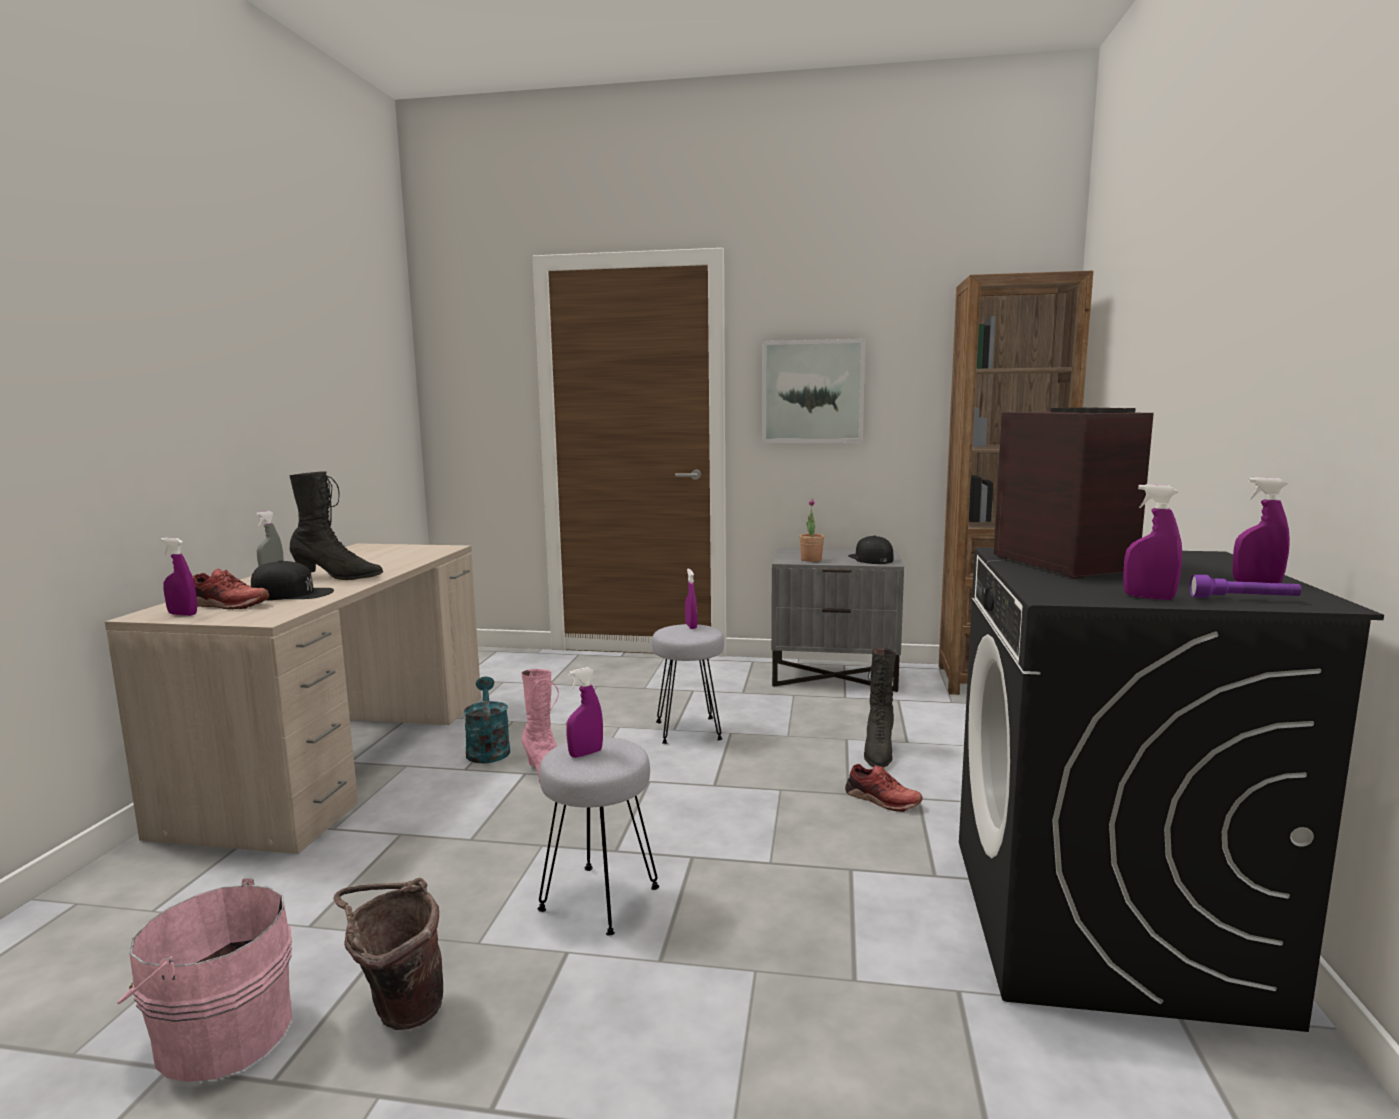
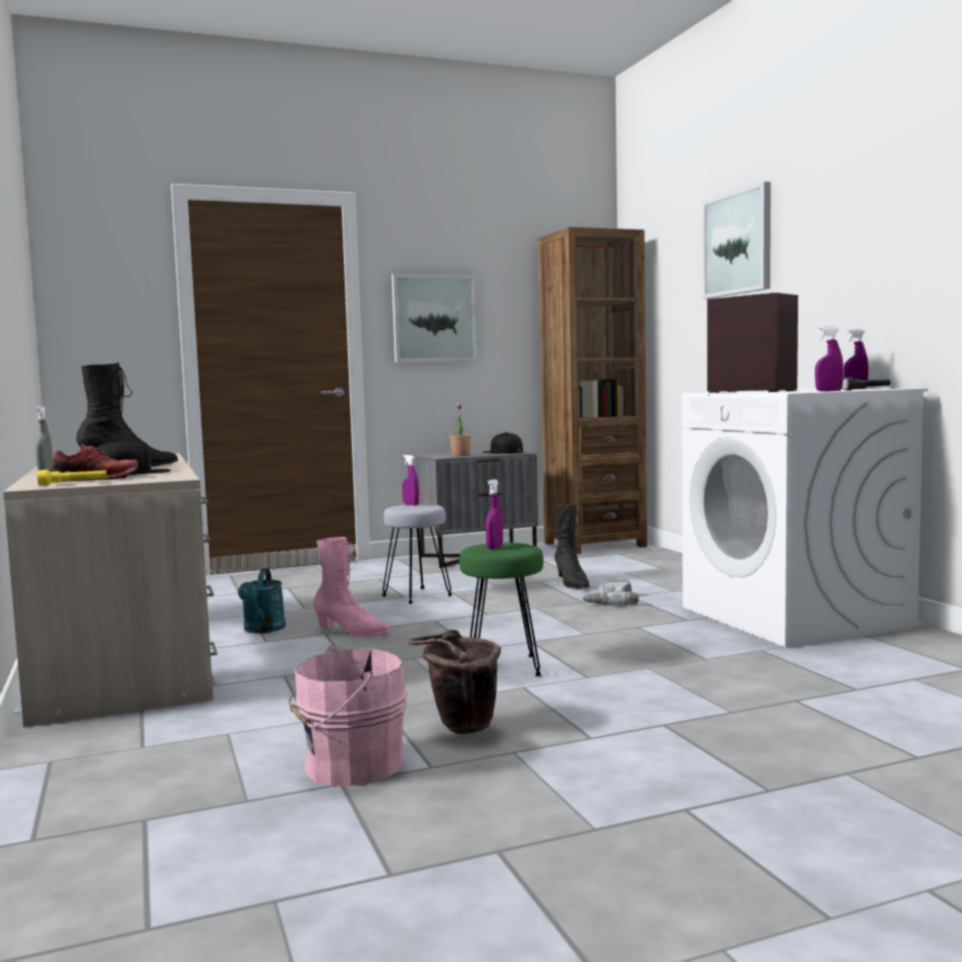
camera: 30 degrees left, 5 degrees down
purple spray bottle [161,538,197,616] -> yellow flashlight [37,470,107,485]
turquoise watering can [464,677,510,763] -> turquoise watering can turned 135 degrees counterclockwise [238,568,286,633]
grey stool [538,737,659,936] -> green stool [459,543,543,676]
red shoe [845,764,923,812] -> power drill [581,580,639,605]
black washing machine [959,547,1384,1032] -> white washing machine [682,389,928,648]
purple flashlight [1190,575,1302,598] -> grey flashlight [842,377,890,390]
none -> picture [703,182,771,299]

